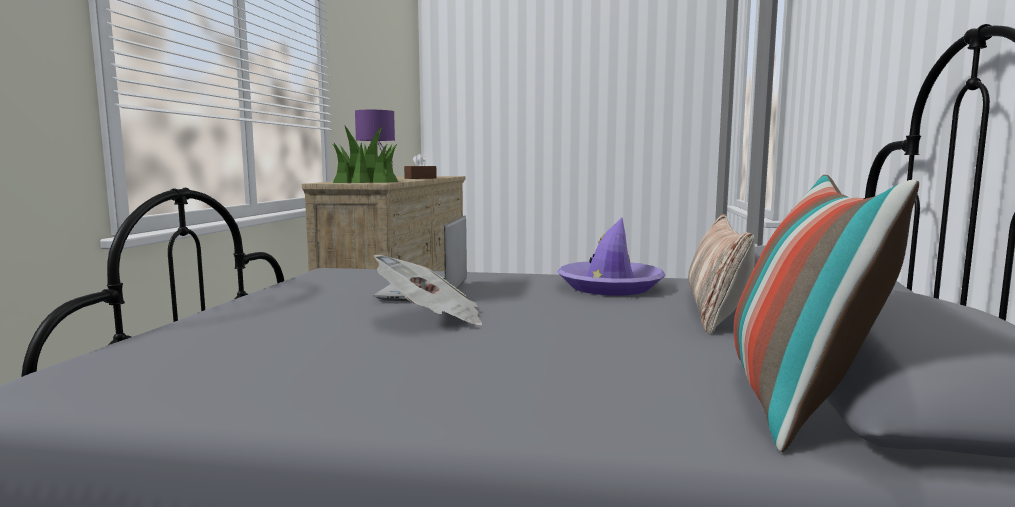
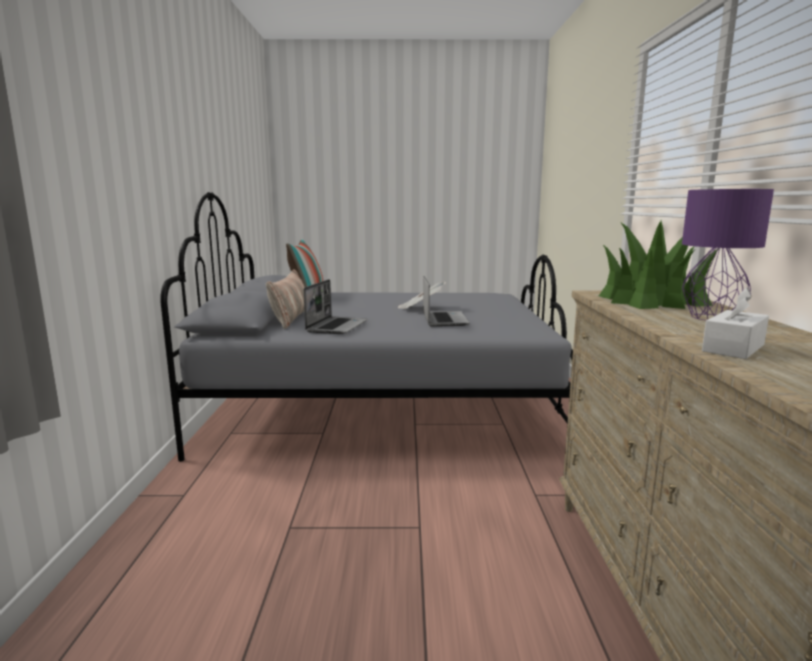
camera: 170 degrees right, 5 degrees up
brown tissue box [404,154,437,179] -> white tissue box [702,287,769,359]
purple hat [557,218,666,295] -> laptop [304,279,368,334]

